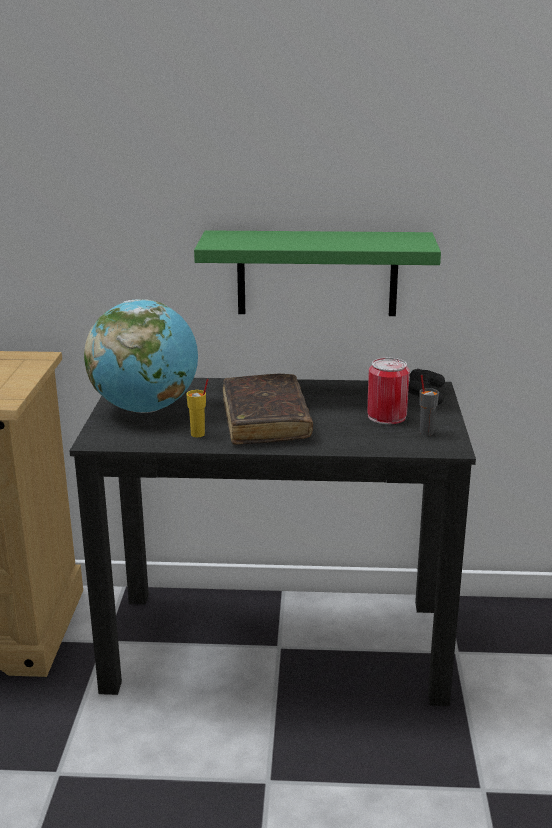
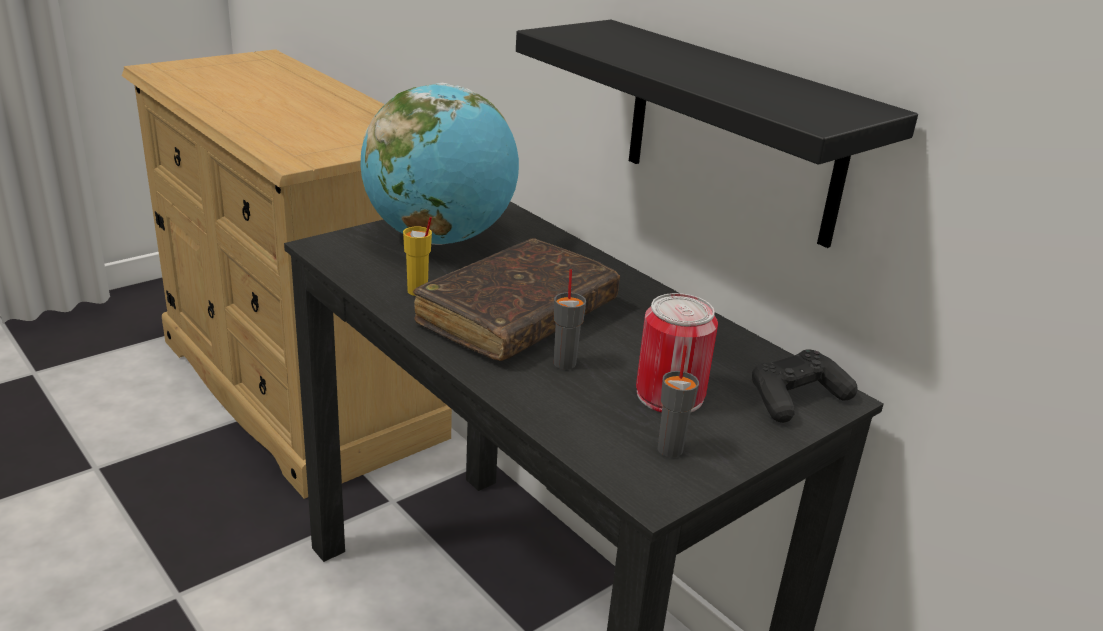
camera: 45 degrees right, 5 degrees up
green shelf [194,230,441,316] -> black shelf [516,20,918,248]
none -> grey cup [554,269,586,370]

